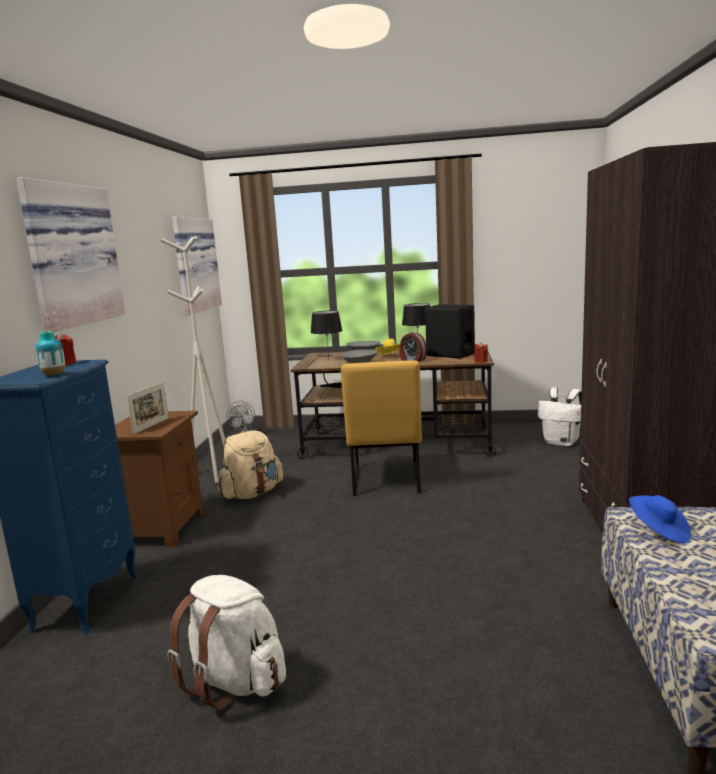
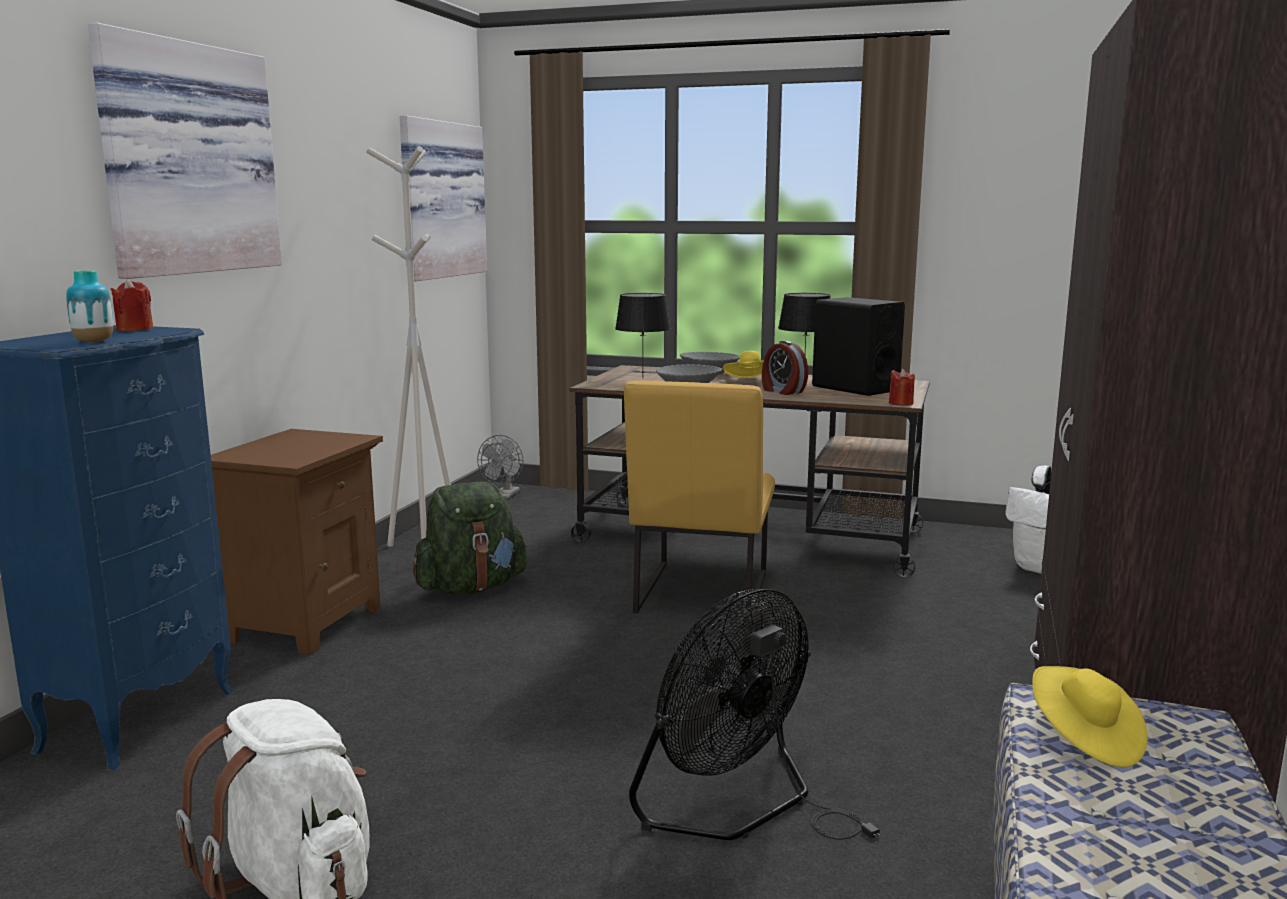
camera: 10 degrees right, 0 degrees up
picture frame [127,382,169,434] -> none
beige backpack [218,430,283,499] -> green backpack [413,482,528,595]
blue hat [629,495,691,543] -> yellow hat [1033,666,1148,768]
none -> black fan [629,589,880,840]

